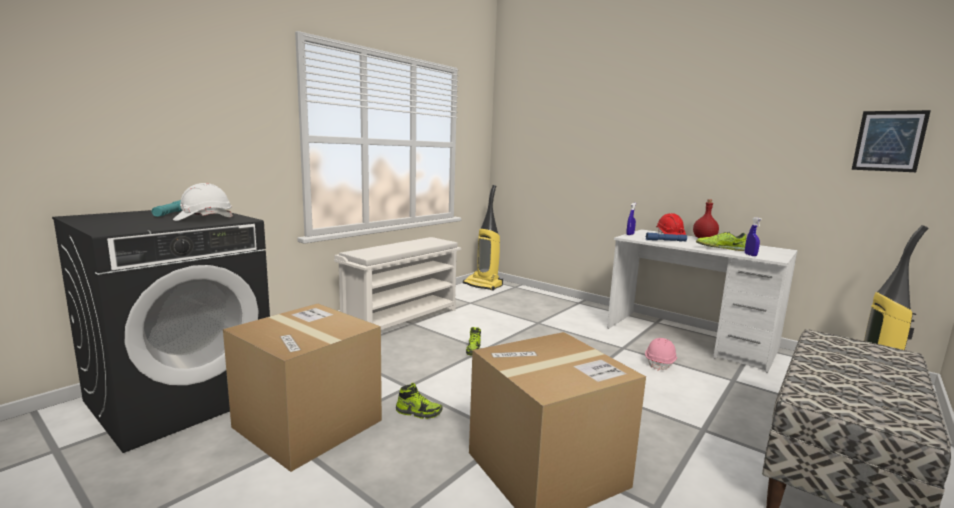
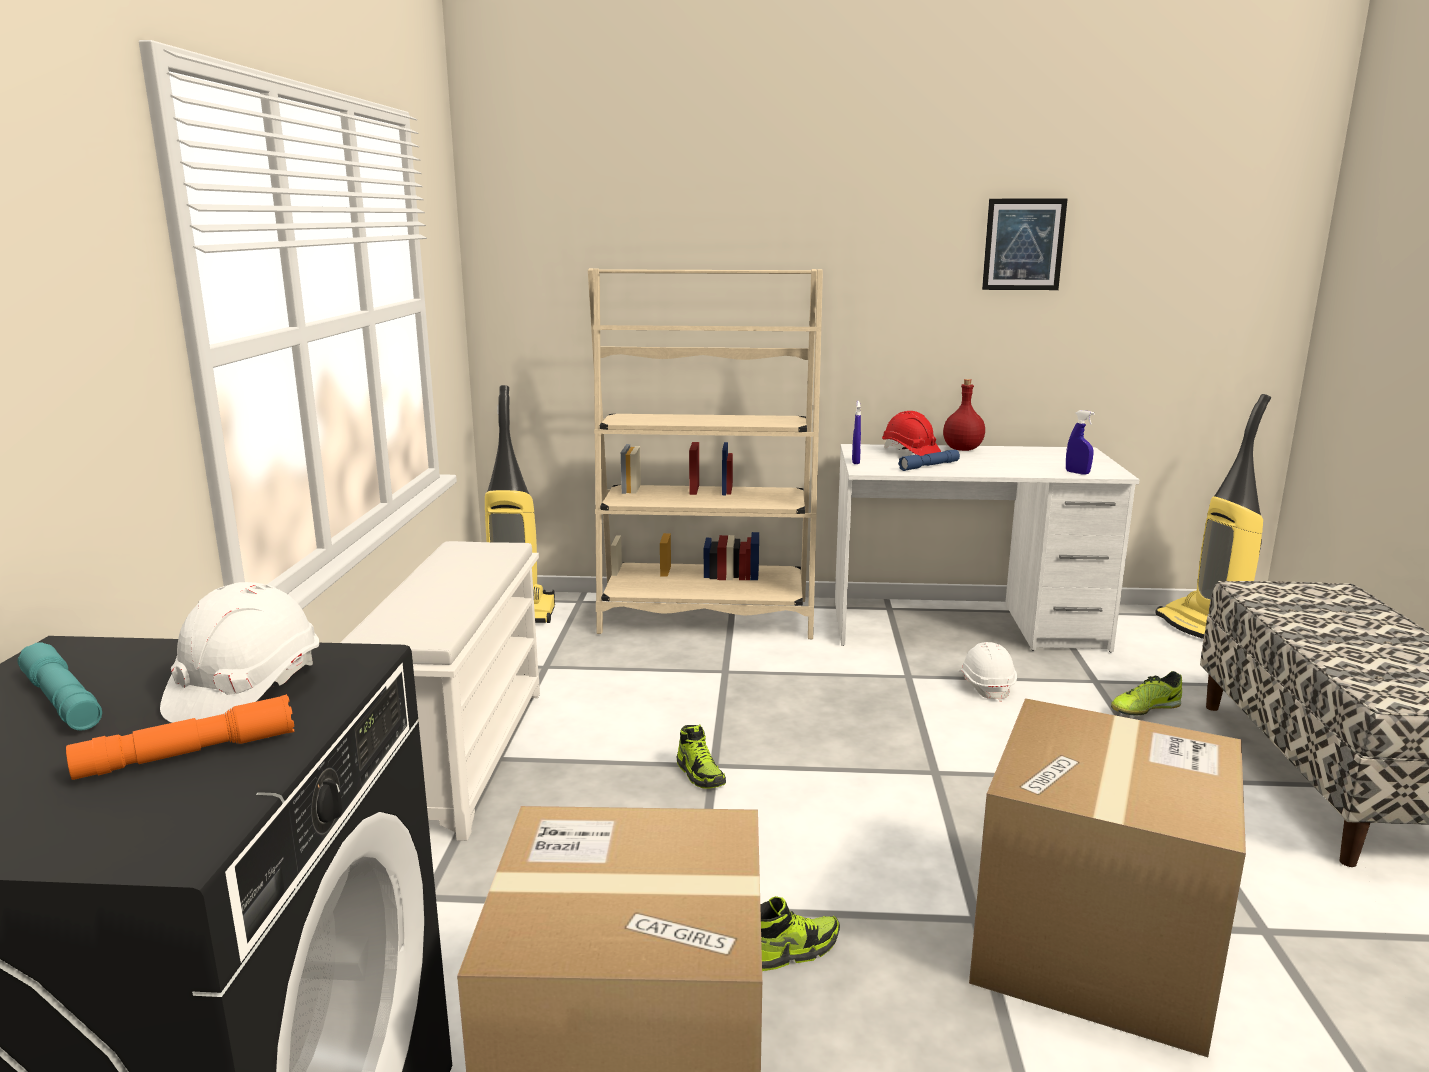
camera: 35 degrees left, 5 degrees up
pink hard hat [645,338,677,371] -> white hard hat [959,642,1017,702]
shoe [696,232,746,251] -> shoe moved to [1111,671,1182,715]
picture [852,110,931,172] -> picture moved to [982,199,1067,290]
none -> orange flashlight [66,694,294,780]
none -> beige bookcase [588,268,823,639]

